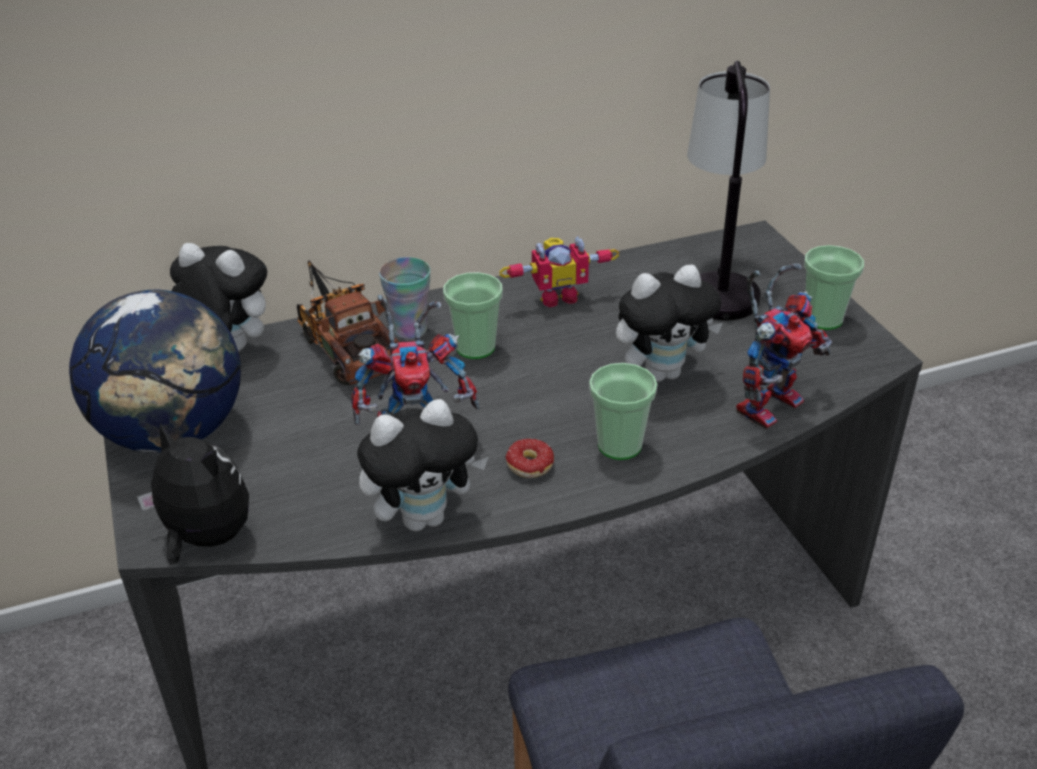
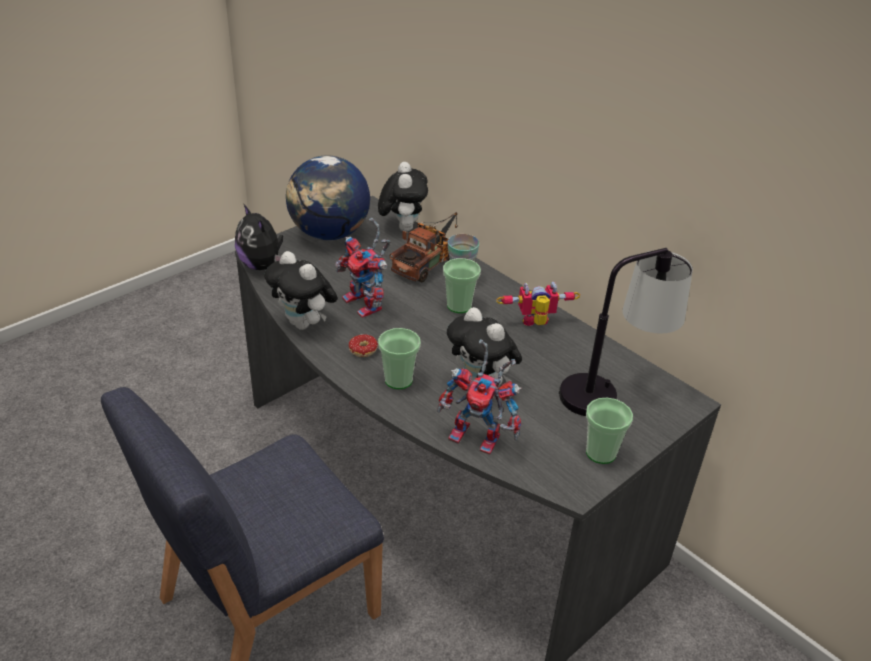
camera: 65 degrees right, 0 degrees up
plush toy [137,423,249,565] -> plush toy turned 135 degrees clockwise [235,204,283,270]
toy robot [499,236,620,307] -> toy robot turned 120 degrees clockwise [496,281,580,326]

